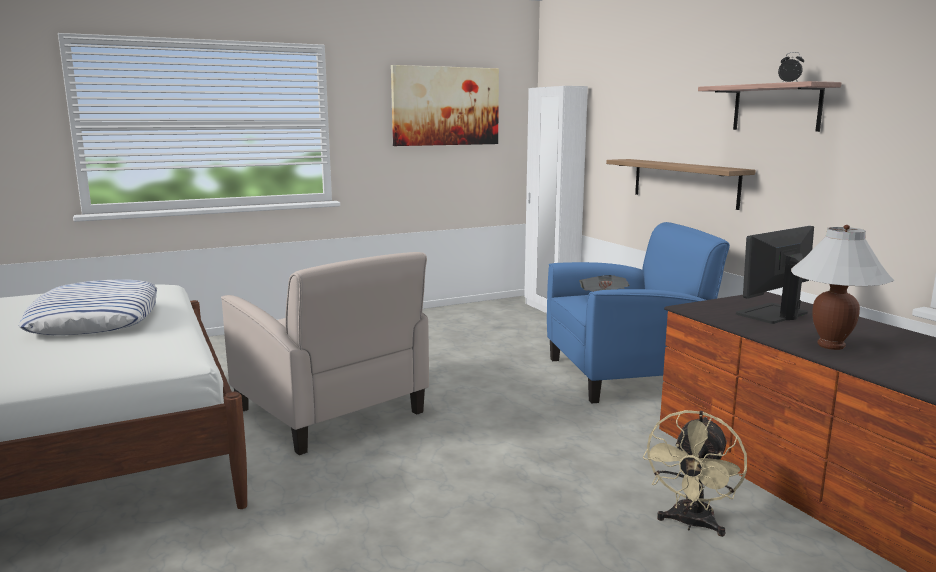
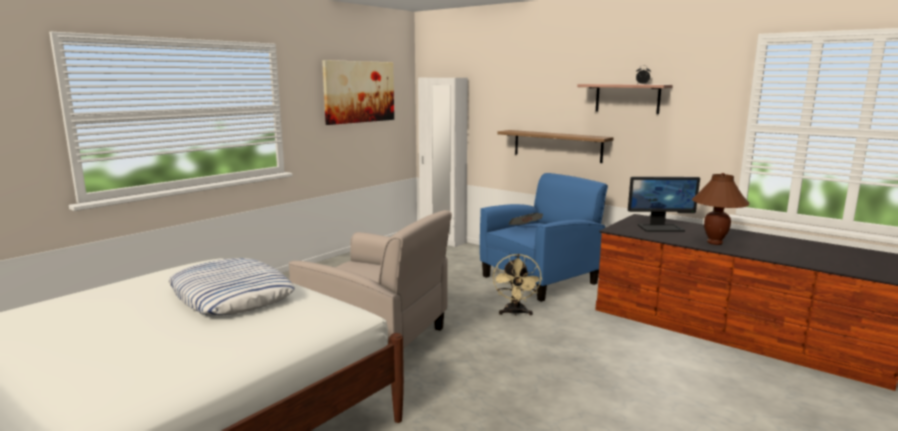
camera: 25 degrees left, 0 degrees up
beige fan [643,410,747,537] -> beige fan moved to [493,254,542,316]
monitor [736,226,814,324] -> monitor turned 120 degrees counterclockwise [628,177,700,232]
white table lamp [791,225,895,350] -> brown table lamp [692,173,749,245]

